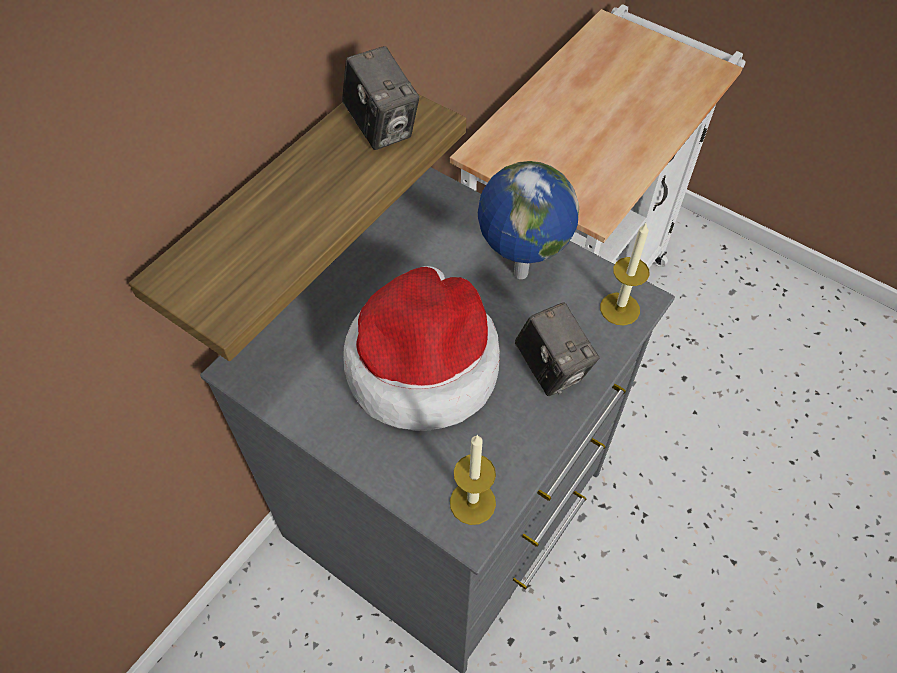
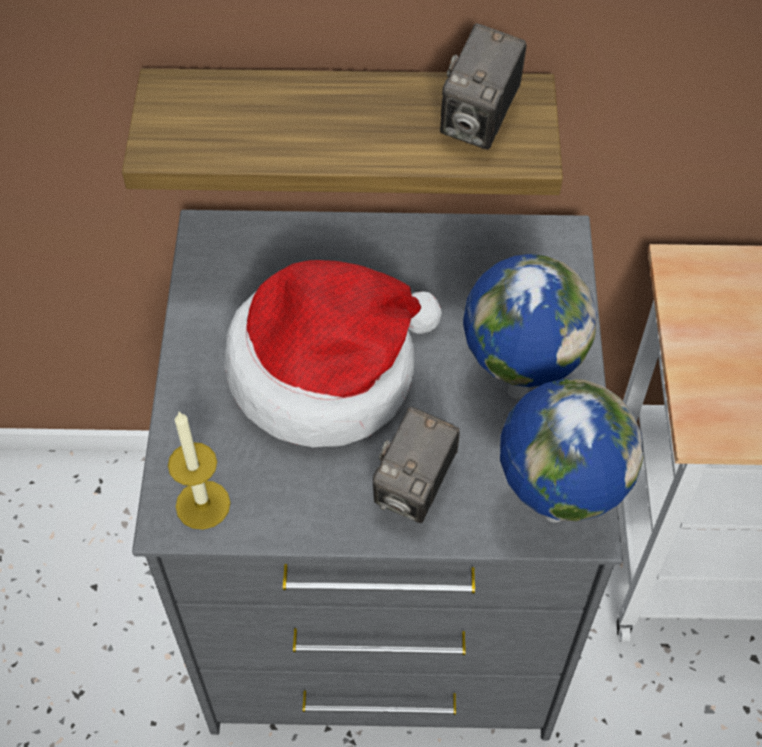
camera: 55 degrees right, 0 degrees up
candle [600,223,650,325] -> globe [500,379,643,523]

